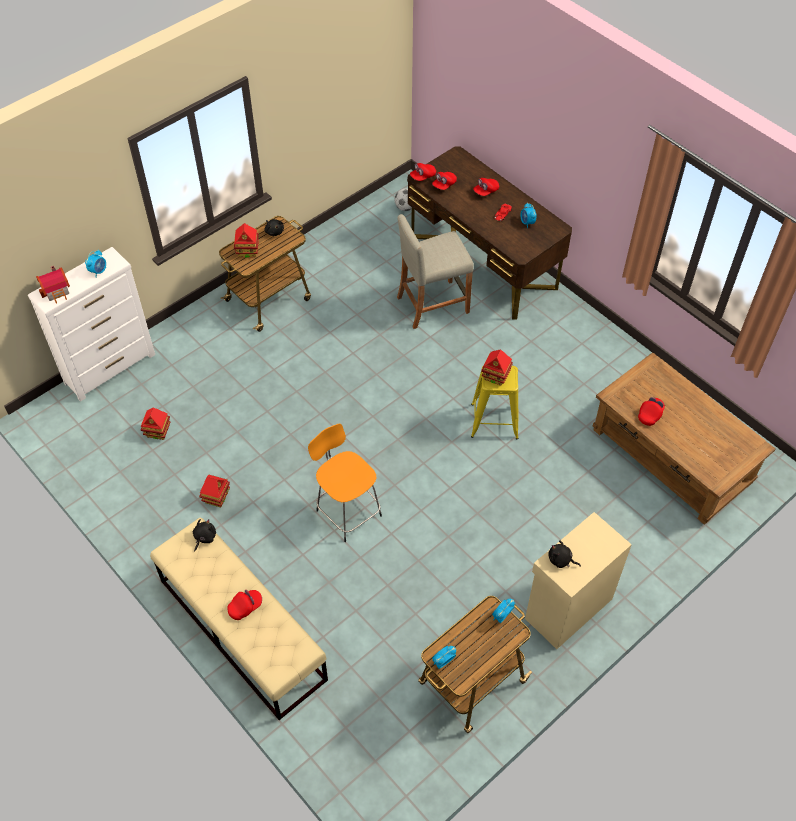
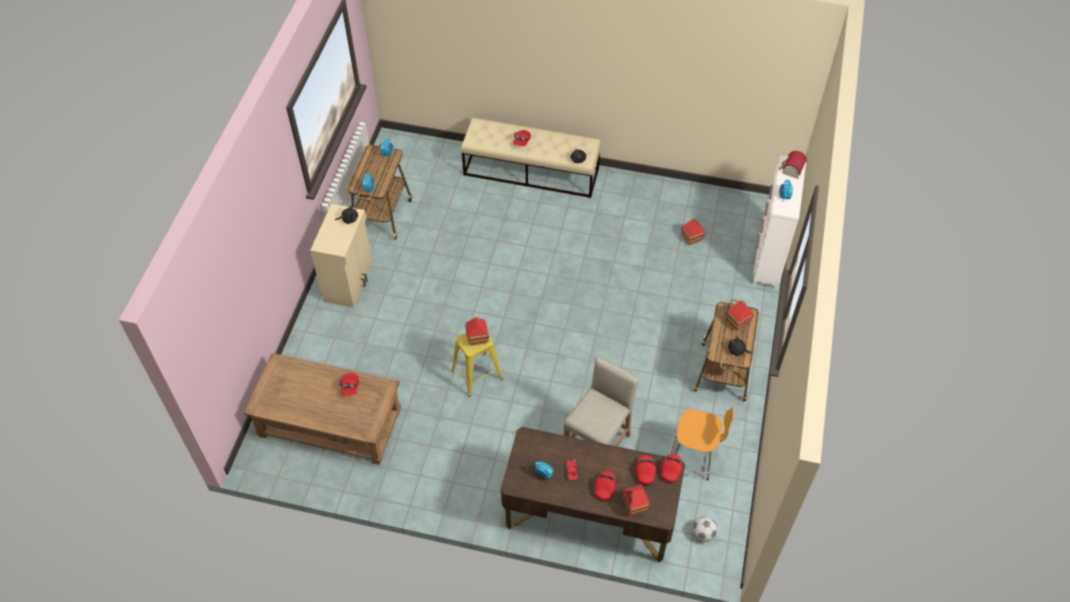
camera: 145 degrees right, 0 degrees up
toy house [199,475,230,507] -> toy house moved to [622,484,650,516]
orange stool [308,424,382,542] -> orange stool moved to [670,405,734,481]

